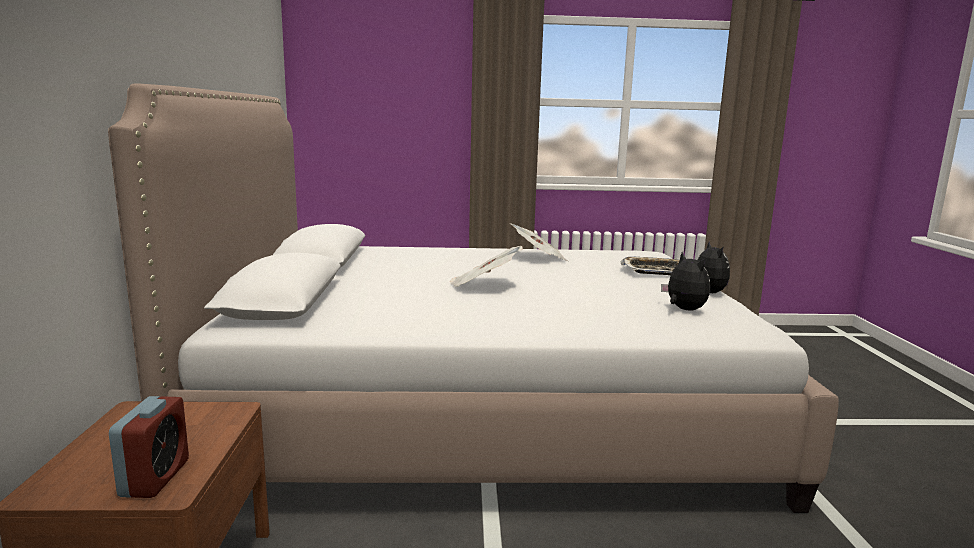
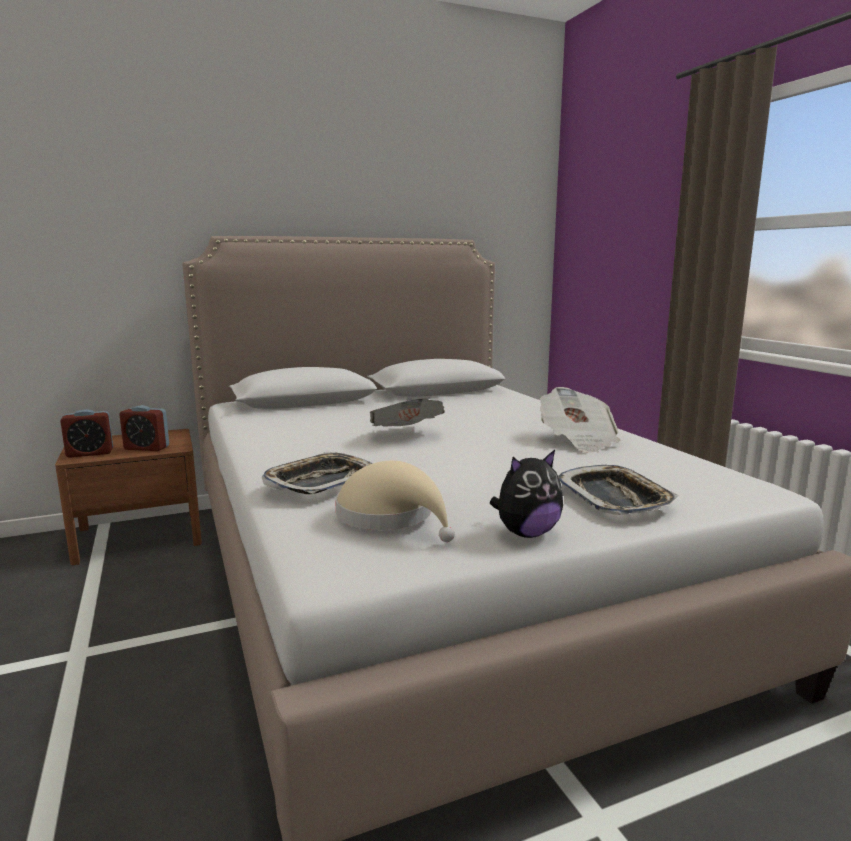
camera: 70 degrees right, 0 degrees up
plush toy [661,252,710,311] -> beige hat [335,461,455,542]
none -> alarm clock [119,405,169,451]
none -> tray [262,452,373,494]

